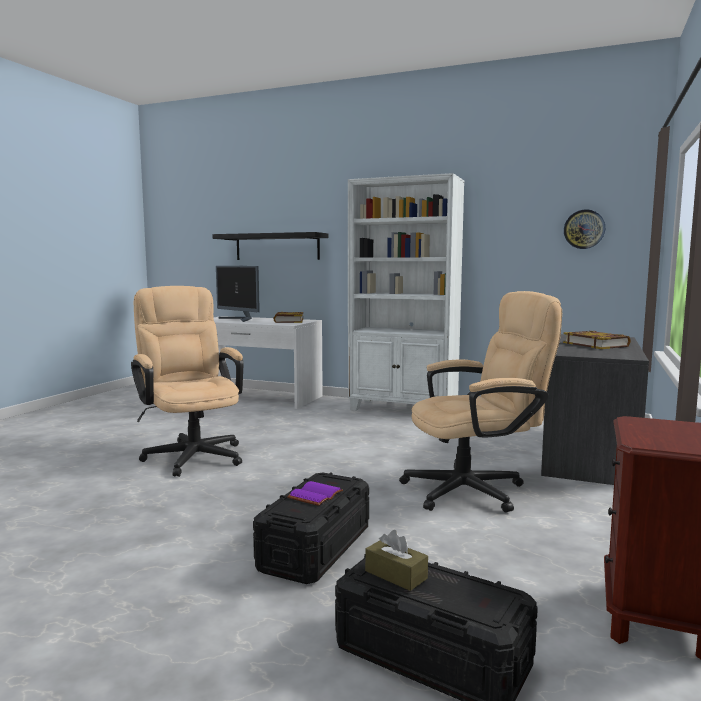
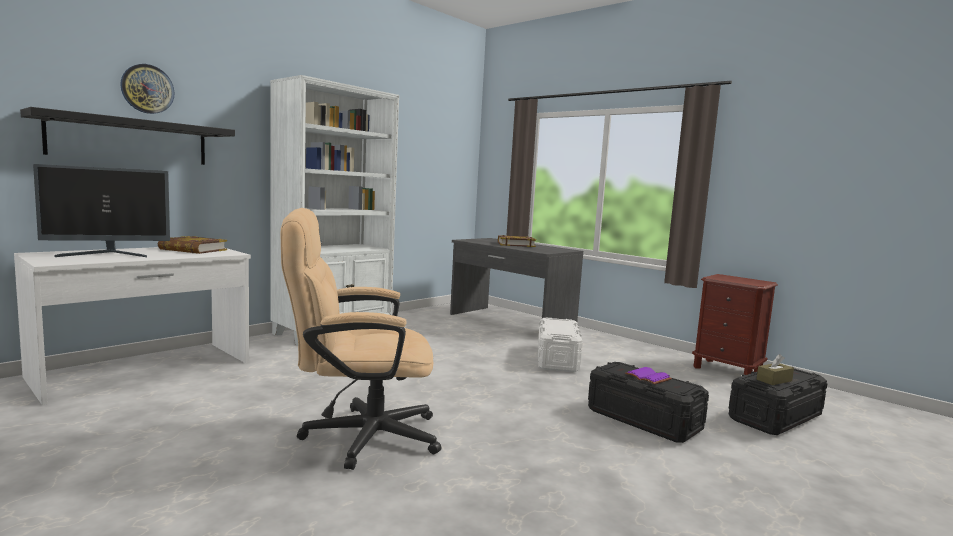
camera: 70 degrees left, 0 degrees up
beige office chair [399,291,562,513] -> white storage box [538,317,583,372]
wall clock [564,209,605,249] -> wall clock moved to [120,64,175,114]

